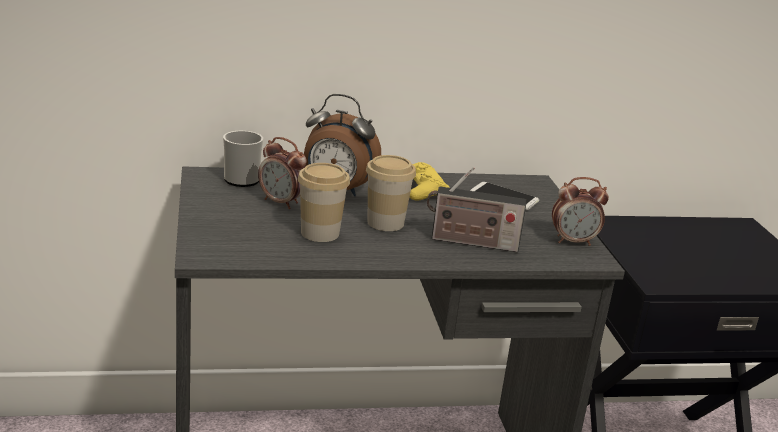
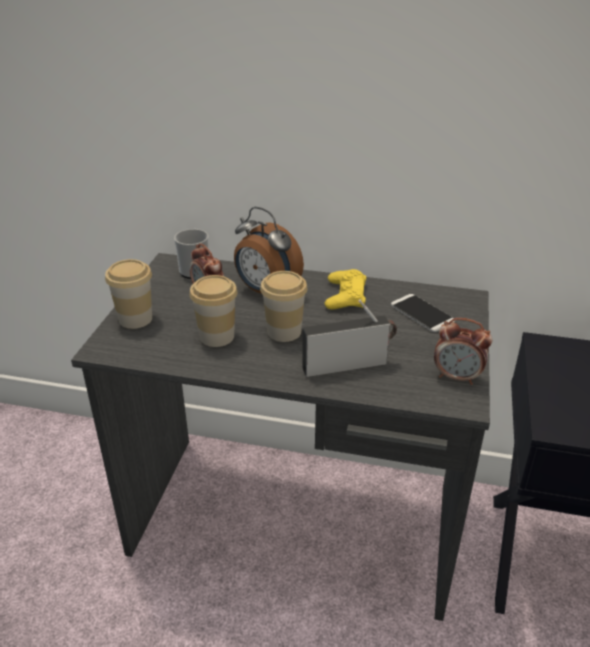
camera: 25 degrees right, 10 degrees up
radio [427,167,526,252] -> radio turned 135 degrees clockwise [302,300,397,377]
none -> cup [105,259,152,329]

